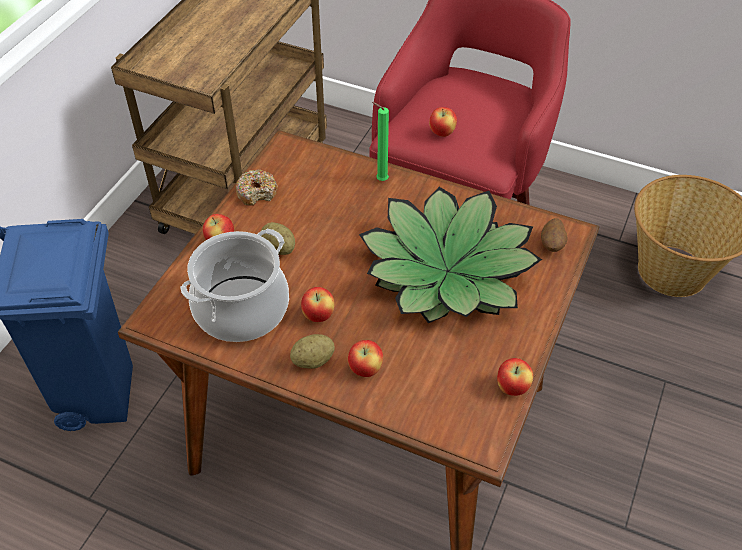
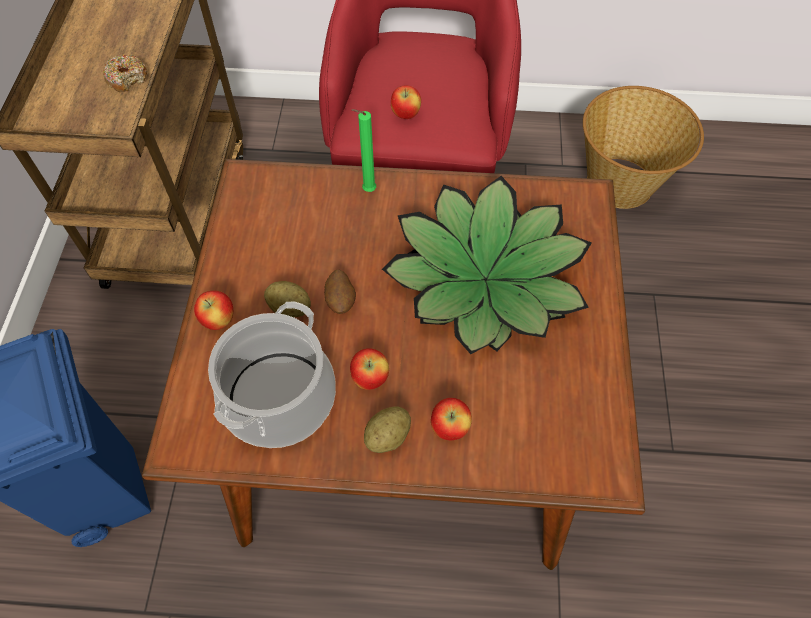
camera: 20 degrees left, 10 degrees up
donut [236,170,278,206] -> donut moved to [103,54,147,92]
apple [497,358,533,396] -> none
potato [541,218,567,252] -> potato moved to [324,270,356,314]

